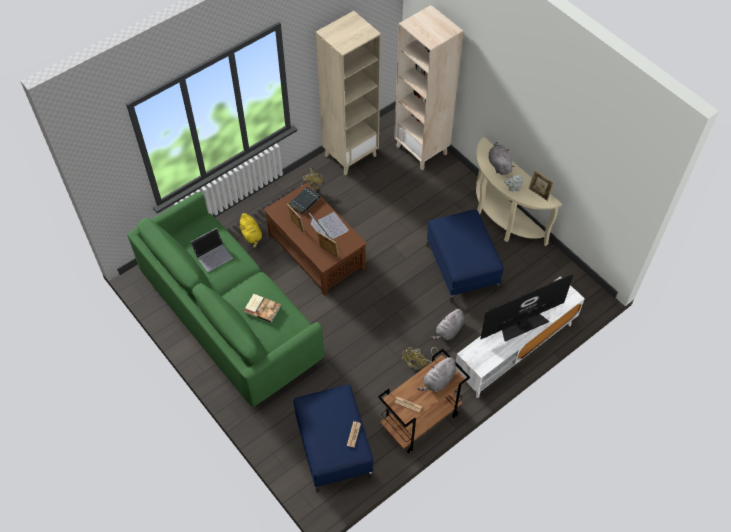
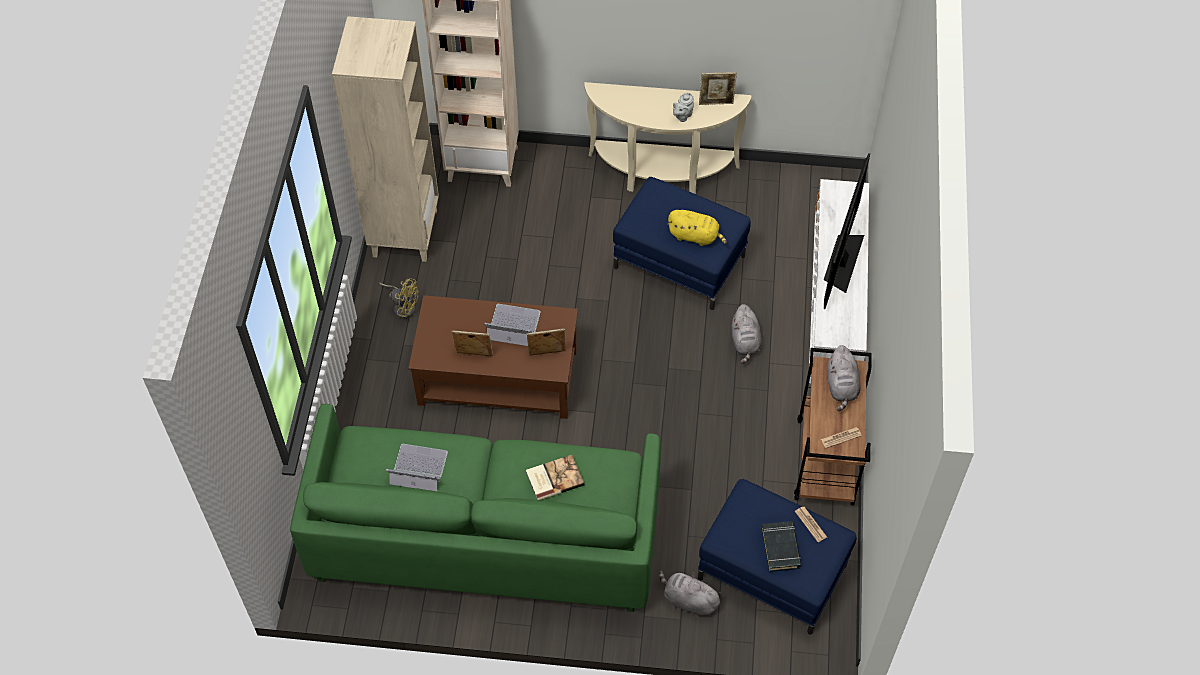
camera: 45 degrees left, 0 degrees up
laptop [191,228,233,272] -> laptop turned 90 degrees counterclockwise [386,444,448,492]
yellow plush toy [238,213,262,248] -> yellow plush toy moved to [668,210,727,246]
black book [289,186,320,215] -> black book moved to [762,521,801,572]
yellow fan [402,347,438,370] -> none
grey plush toy [489,142,515,175] -> grey plush toy moved to [659,570,722,617]

